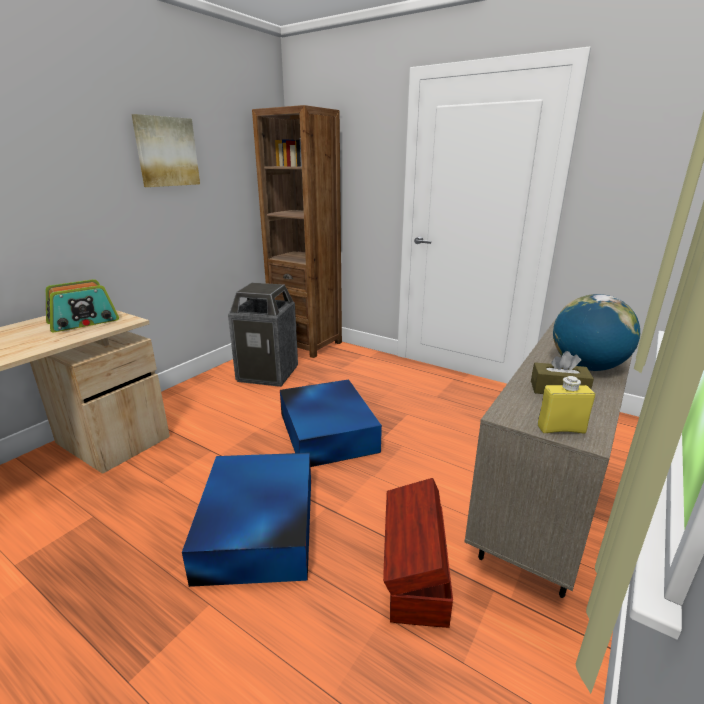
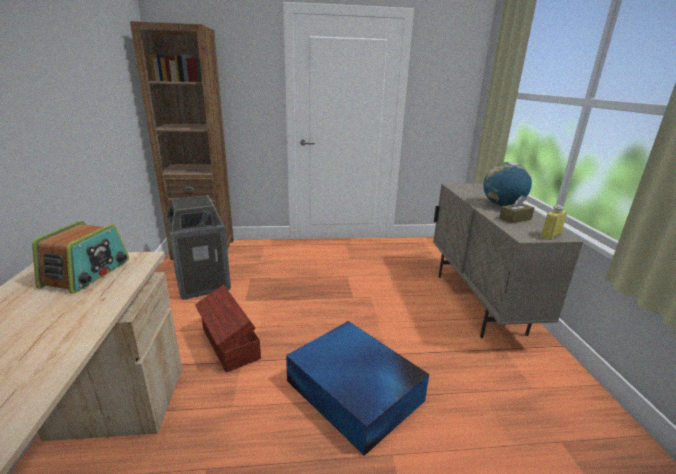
camera: 40 degrees left, 0 degrees up
picture [131,114,200,187] -> none
blue storage box [280,379,382,467] -> none
brown storage box [383,478,453,628] -> brown storage box moved to [195,285,261,372]

